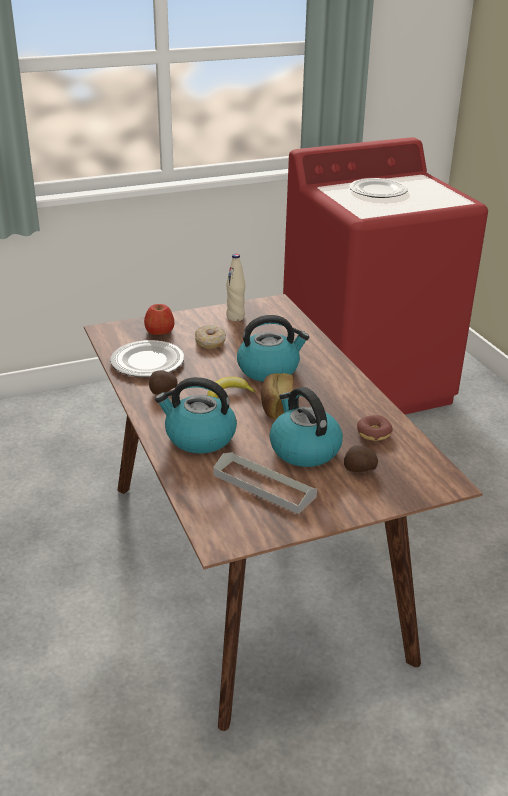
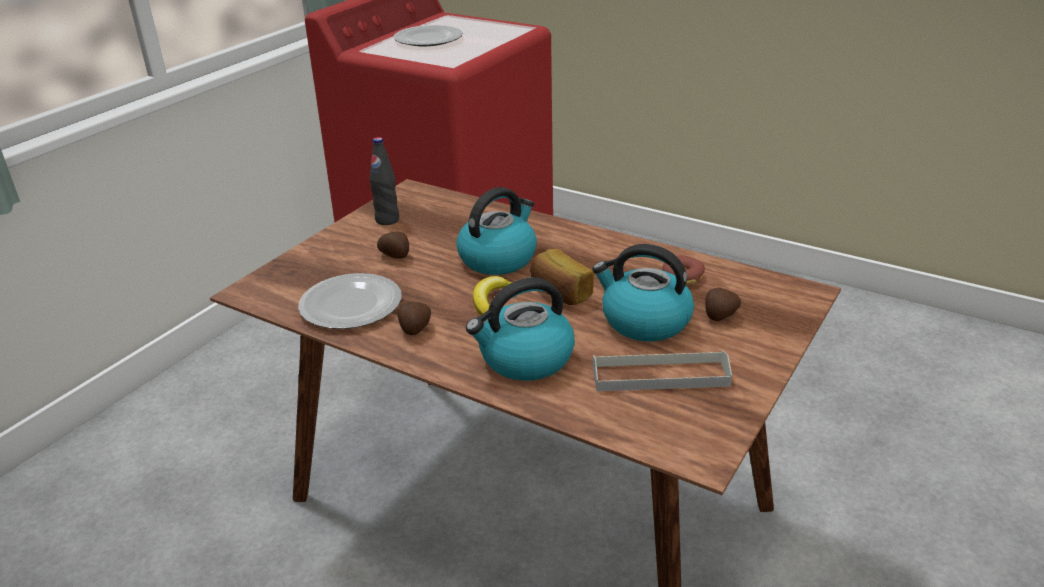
camera: 35 degrees left, 0 degrees up
apple [144,304,175,335] -> none
donut [195,325,226,349] -> potato [377,231,409,259]
beige bottle [226,254,245,321] -> black bottle [370,137,399,225]

